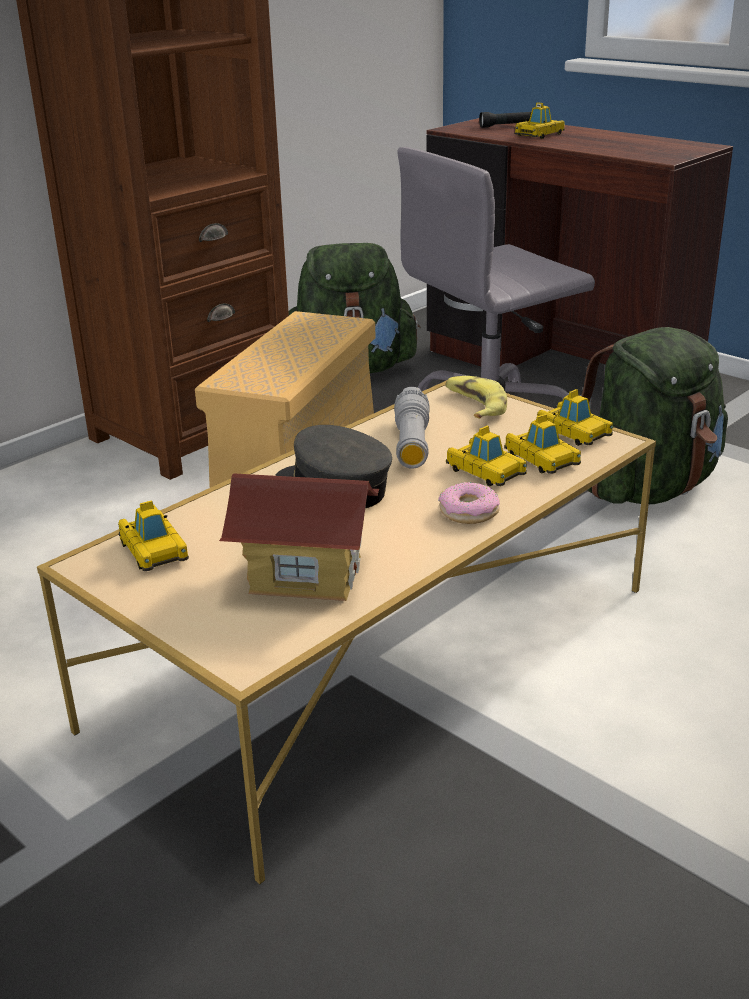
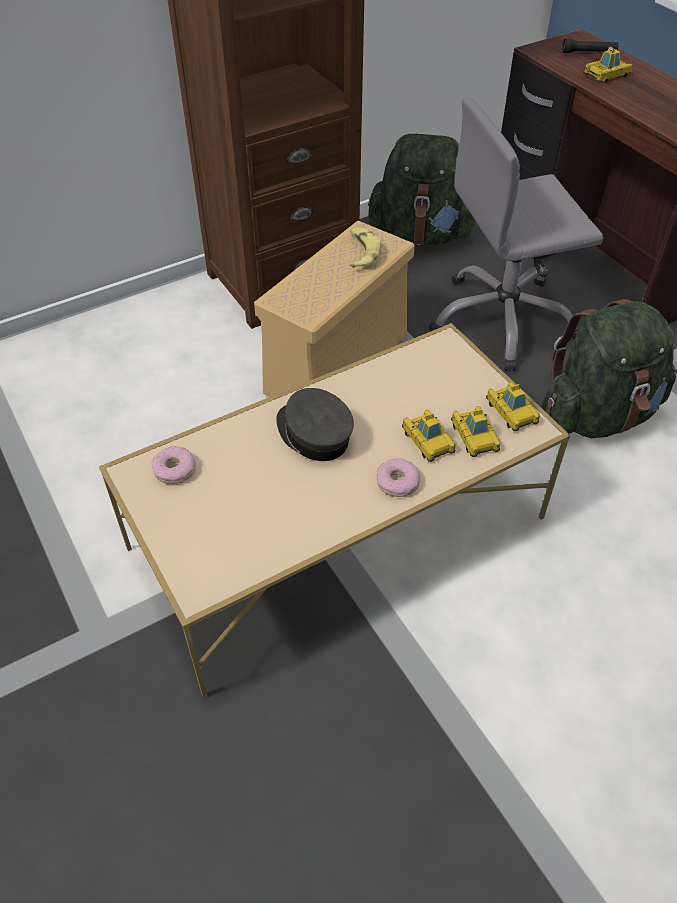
camera: 15 degrees right, 20 degrees up
toy car [118,500,189,571] -> donut [151,446,196,484]
toy house [219,474,379,601] -> none
grey flashlight [394,387,430,469] -> none
banana [445,376,507,419] -> banana moved to [350,227,381,268]

